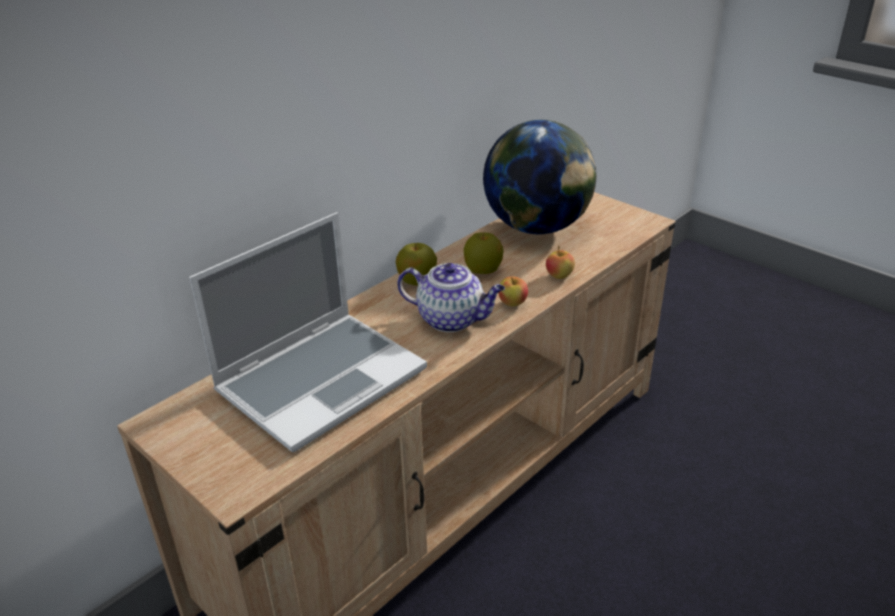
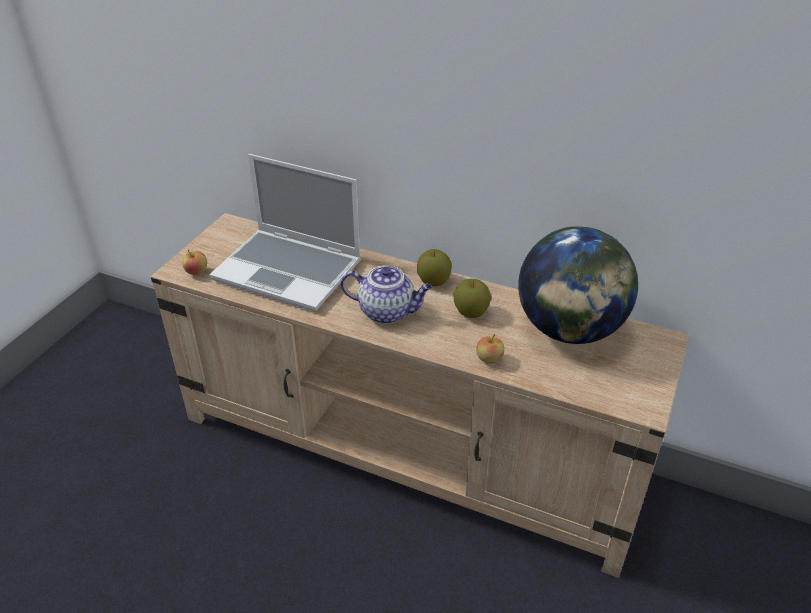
camera: 70 degrees right, 5 degrees up
teapot [397,263,505,332] -> teapot turned 75 degrees counterclockwise [341,265,432,324]
apple [498,276,528,306] -> apple moved to [182,250,207,275]

